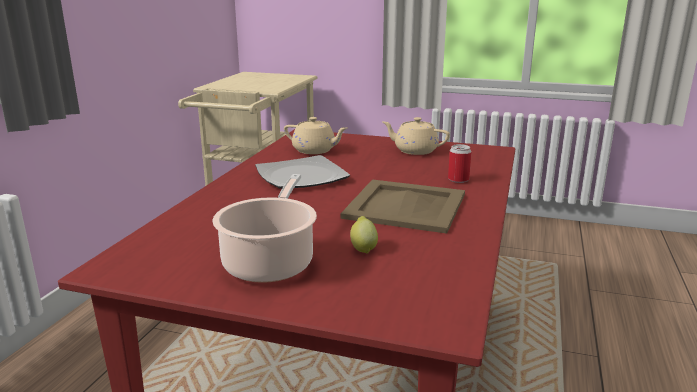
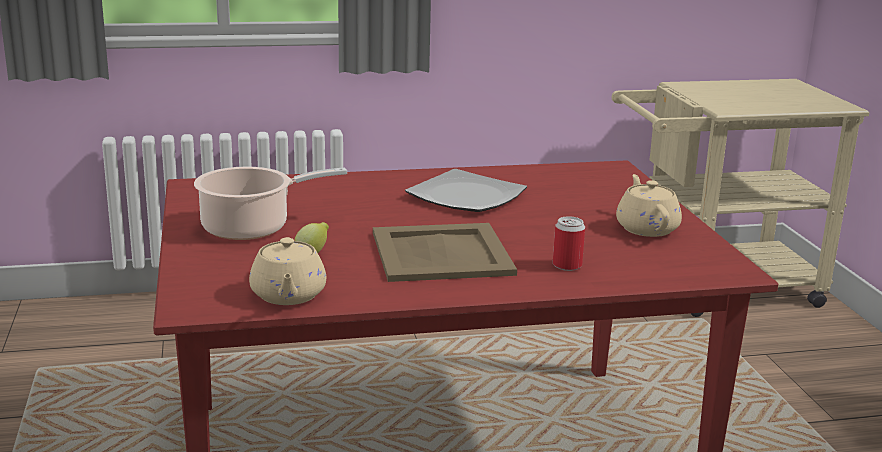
camera: 60 degrees right, 0 degrees up
beige teapot [284,117,347,154] -> beige teapot moved to [249,237,326,305]

